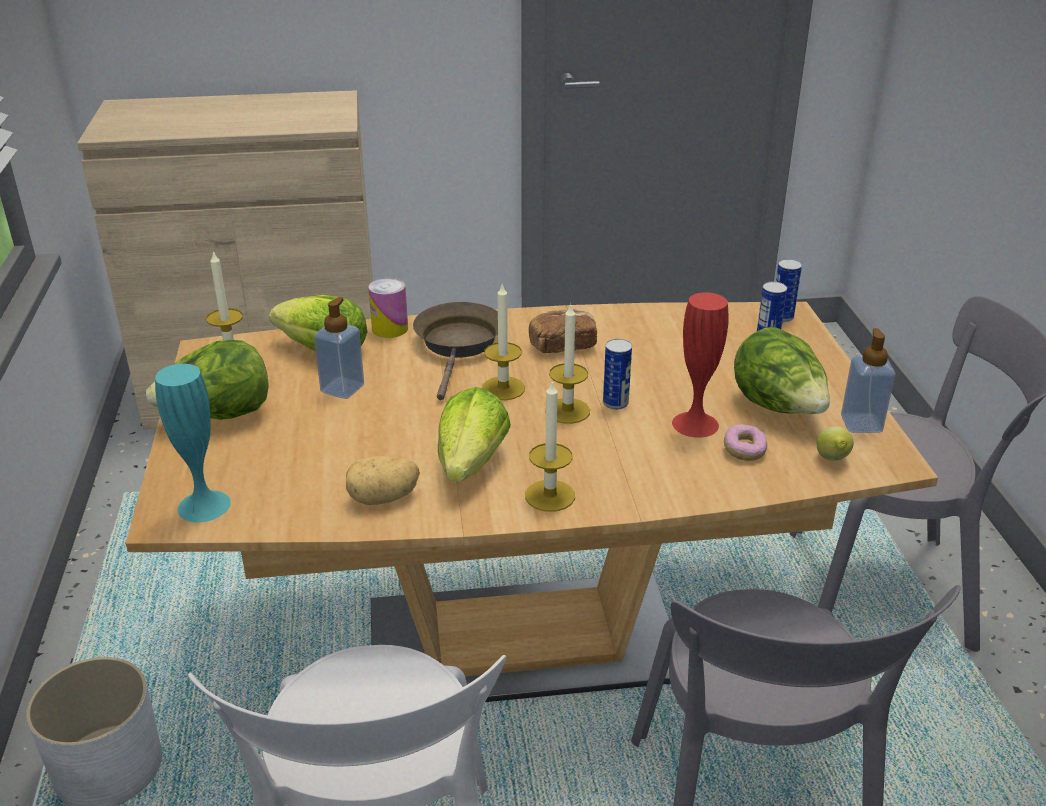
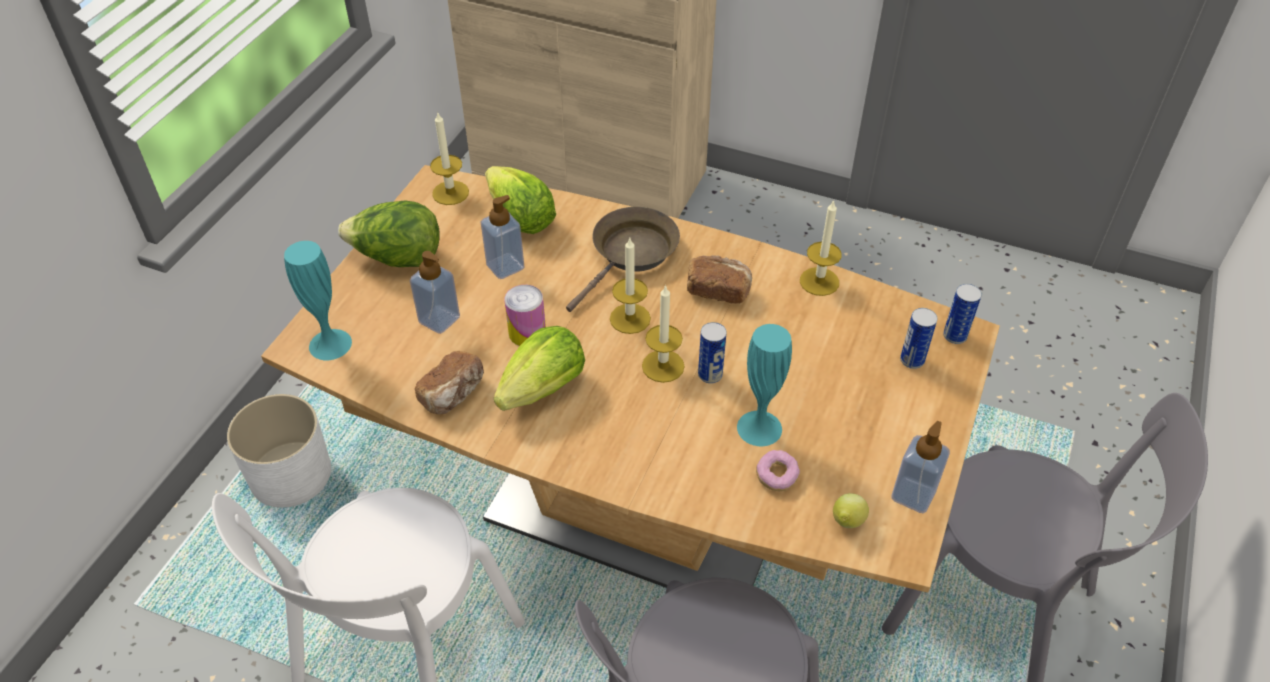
camera: 30 degrees right, 15 degrees up
potato [346,456,420,505] -> bread [415,351,484,414]
can [368,278,408,338] -> can moved to [504,285,546,346]
candle [525,382,575,512] -> candle moved to [800,200,842,296]
red vase [672,292,729,438] -> turquoise vase [737,324,792,446]
lettuce [734,327,830,414] -> none
none -> soap dispenser [410,251,460,334]

